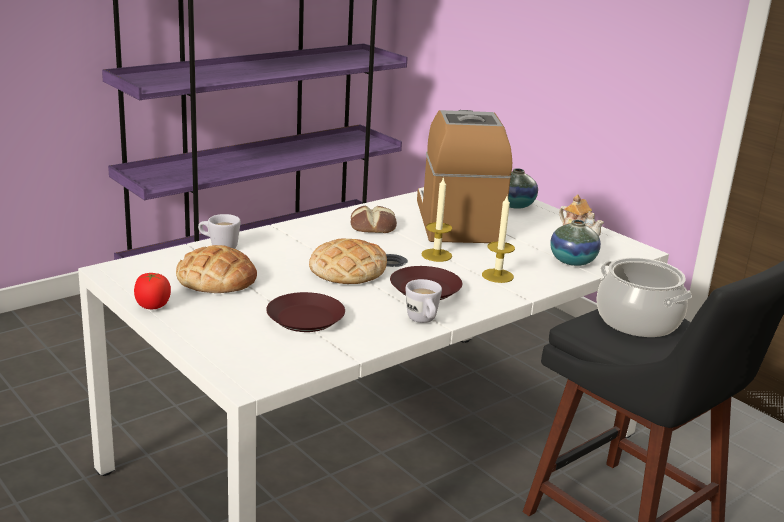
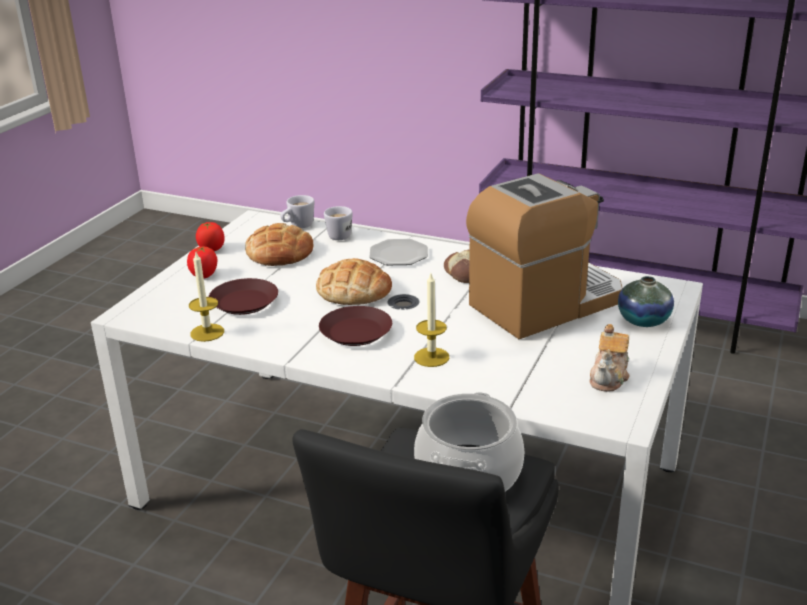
camera: 65 degrees right, 5 degrees up
white mug [406,279,442,323] -> white mug moved to [280,195,315,228]
candle [421,176,452,262] -> candle moved to [189,252,224,342]
vase [550,220,601,266] -> none
none -> tomato [187,246,217,278]
none -> plate [369,239,428,265]

